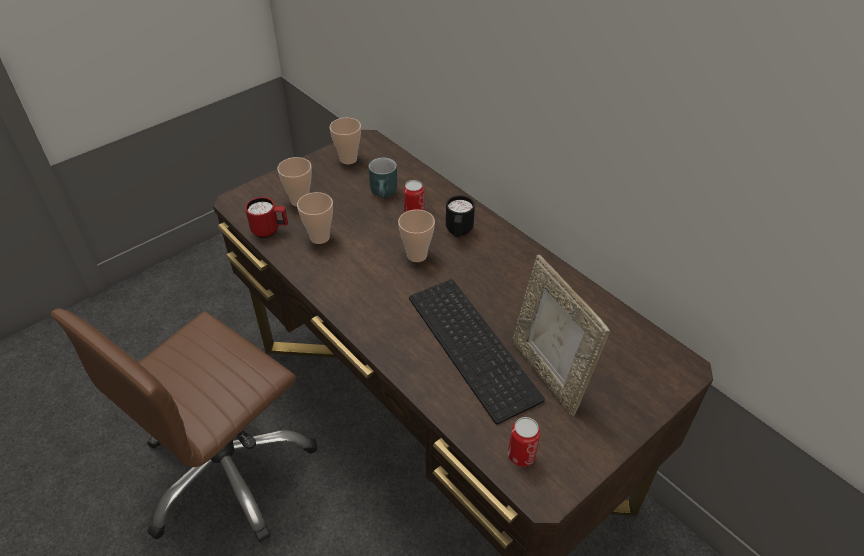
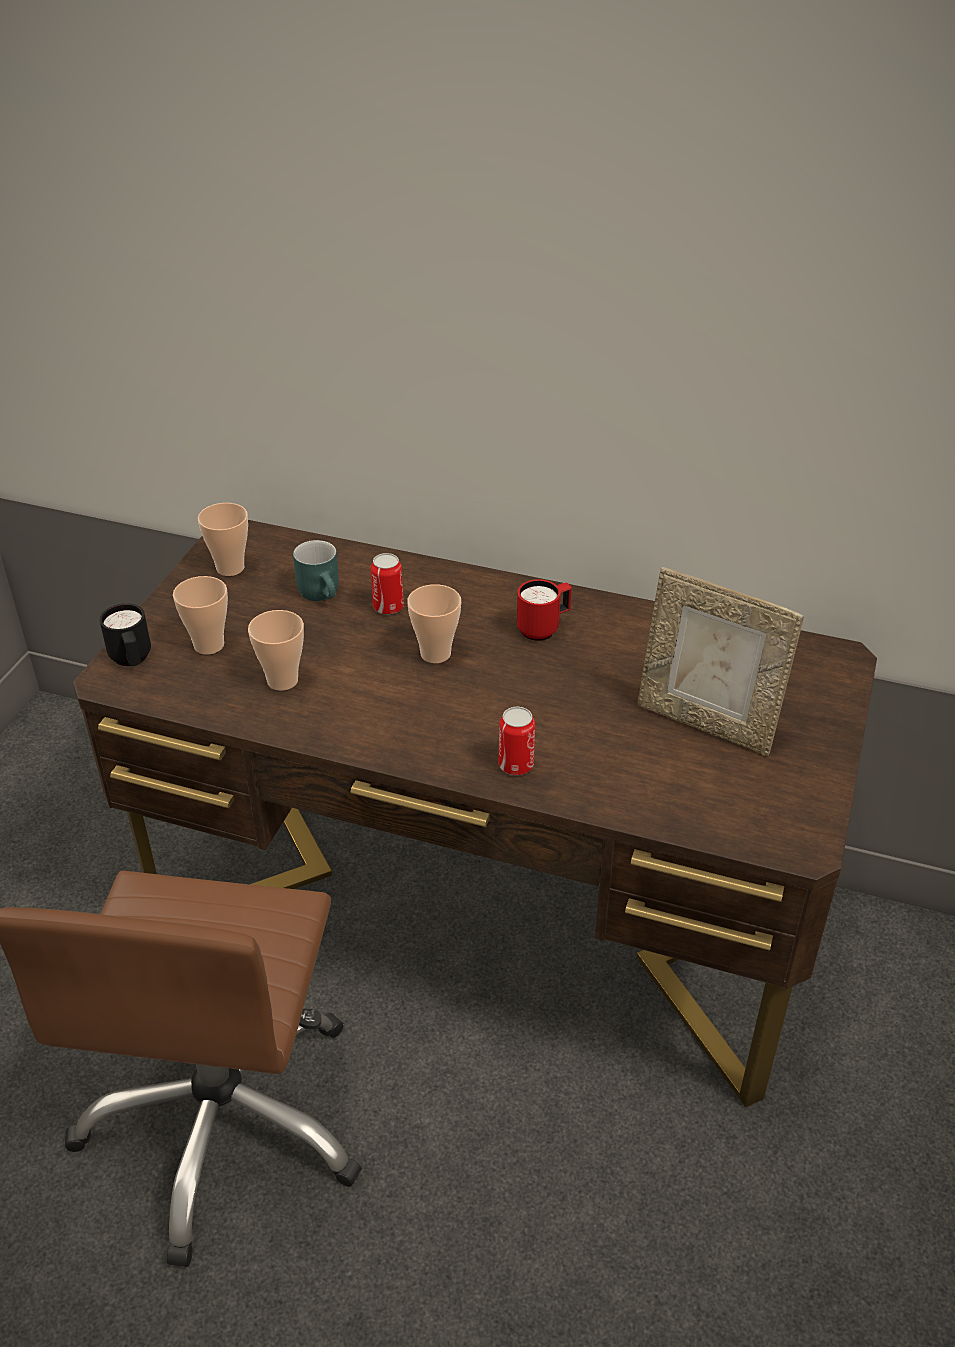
camera: 30 degrees left, 5 degrees down
red mug [245,197,288,238] -> red mug moved to [517,579,572,641]
keyboard [409,279,545,425] -> none
black mug [446,195,475,238] -> black mug moved to [99,603,151,666]
can [508,417,540,467] -> can moved to [498,707,535,775]

